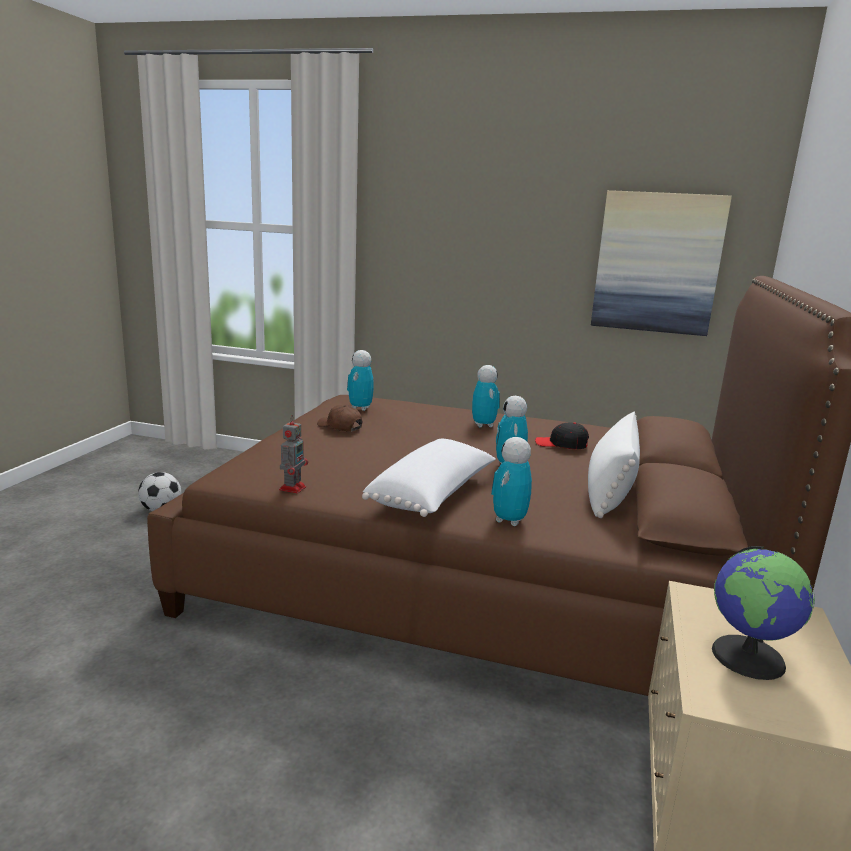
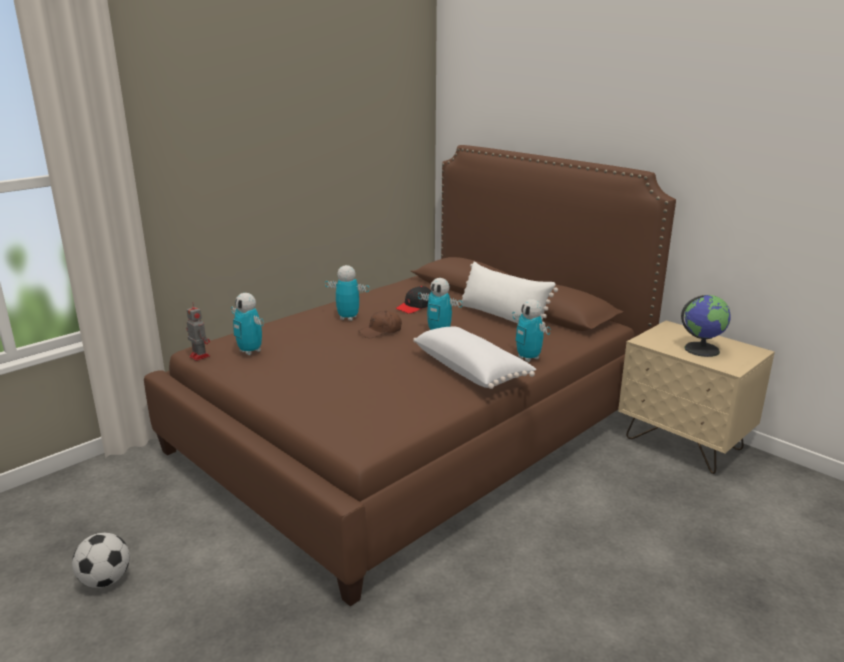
camera: 60 degrees left, 5 degrees up
toy robot [279,415,308,493] -> toy robot moved to [186,302,210,361]
brown cap [317,405,362,432] -> brown cap moved to [358,311,402,338]
picture [591,190,732,336] -> none

